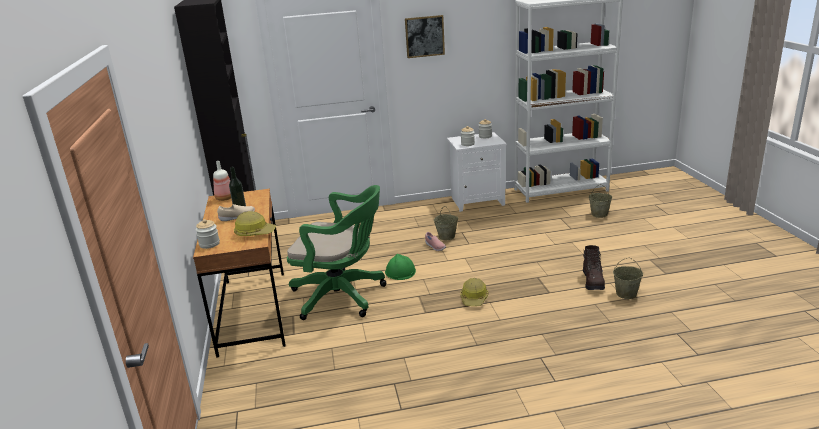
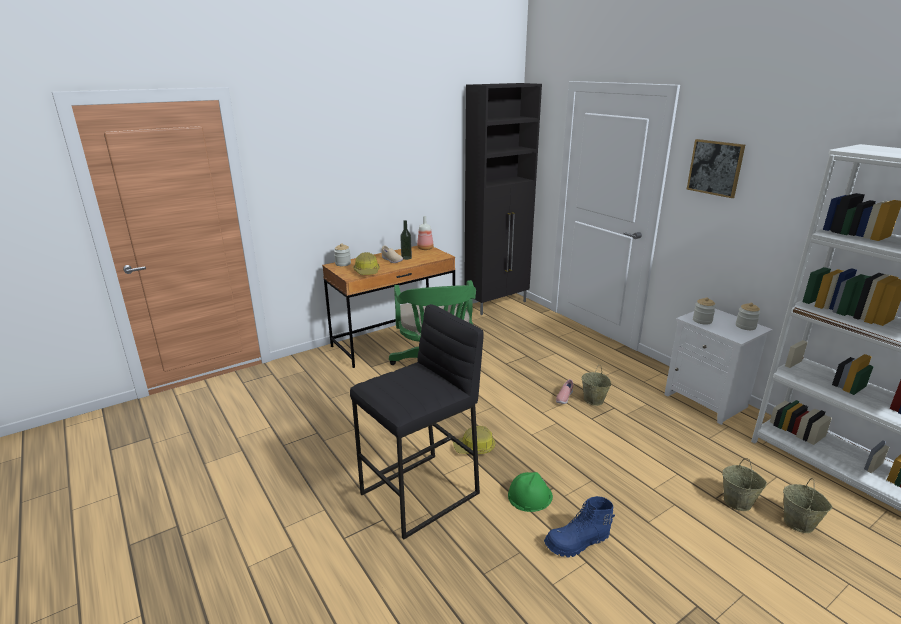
camera: 65 degrees right, 0 degrees up
green hard hat [385,254,416,280] -> green hard hat moved to [508,472,553,512]
brown boot [583,245,605,290] -> blue boot [544,496,615,557]
beige bucket [613,258,643,299] -> beige bucket moved to [722,458,767,511]
none -> black stool [350,304,484,540]

